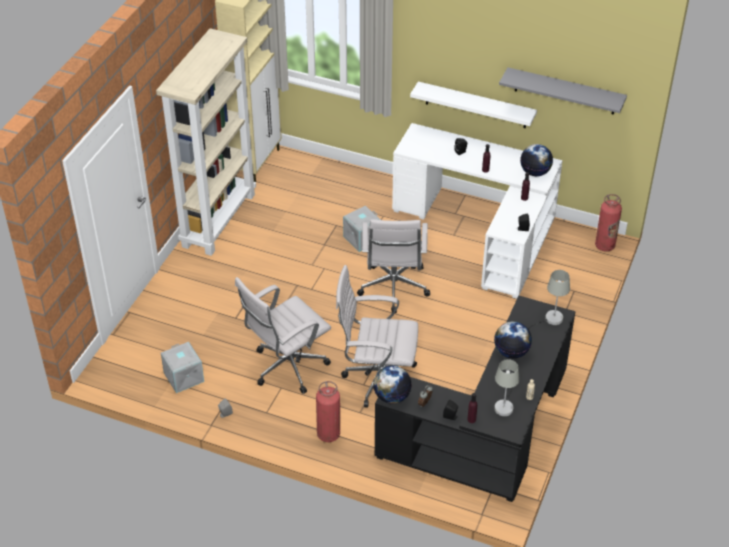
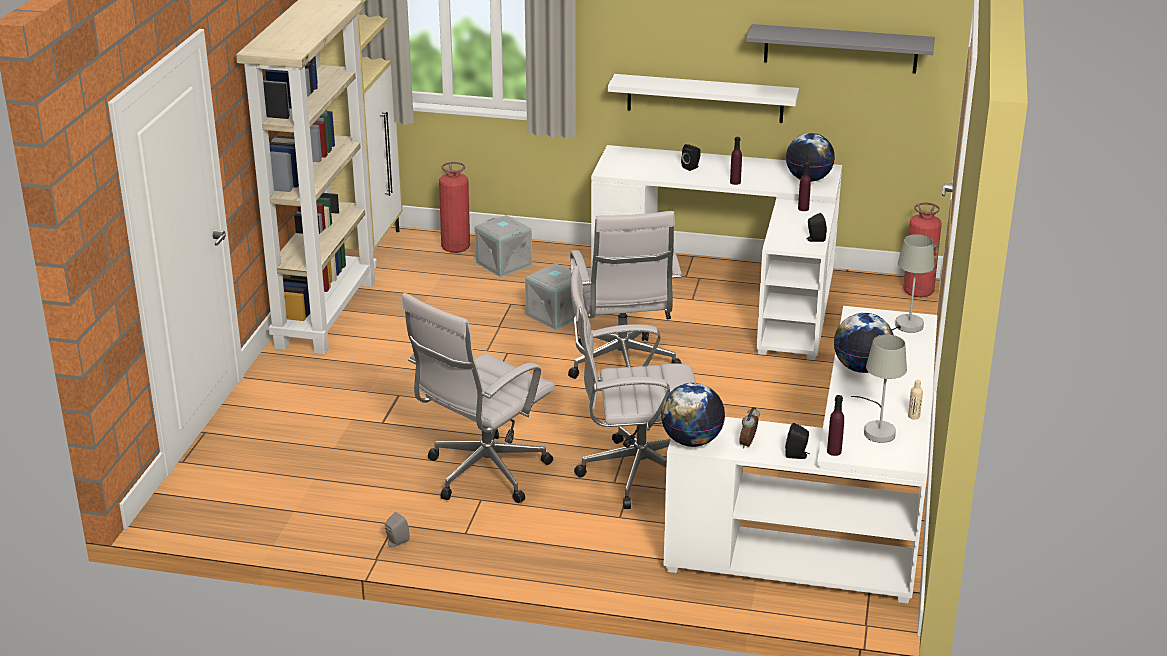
camera: 10 degrees left, 15 degrees down
grey storage box [161,342,204,393] -> grey storage box moved to [475,215,532,277]
fire extinguisher [316,381,340,442] -> fire extinguisher moved to [439,162,470,253]
black desk [375,295,576,502] -> white desk [663,306,937,603]

